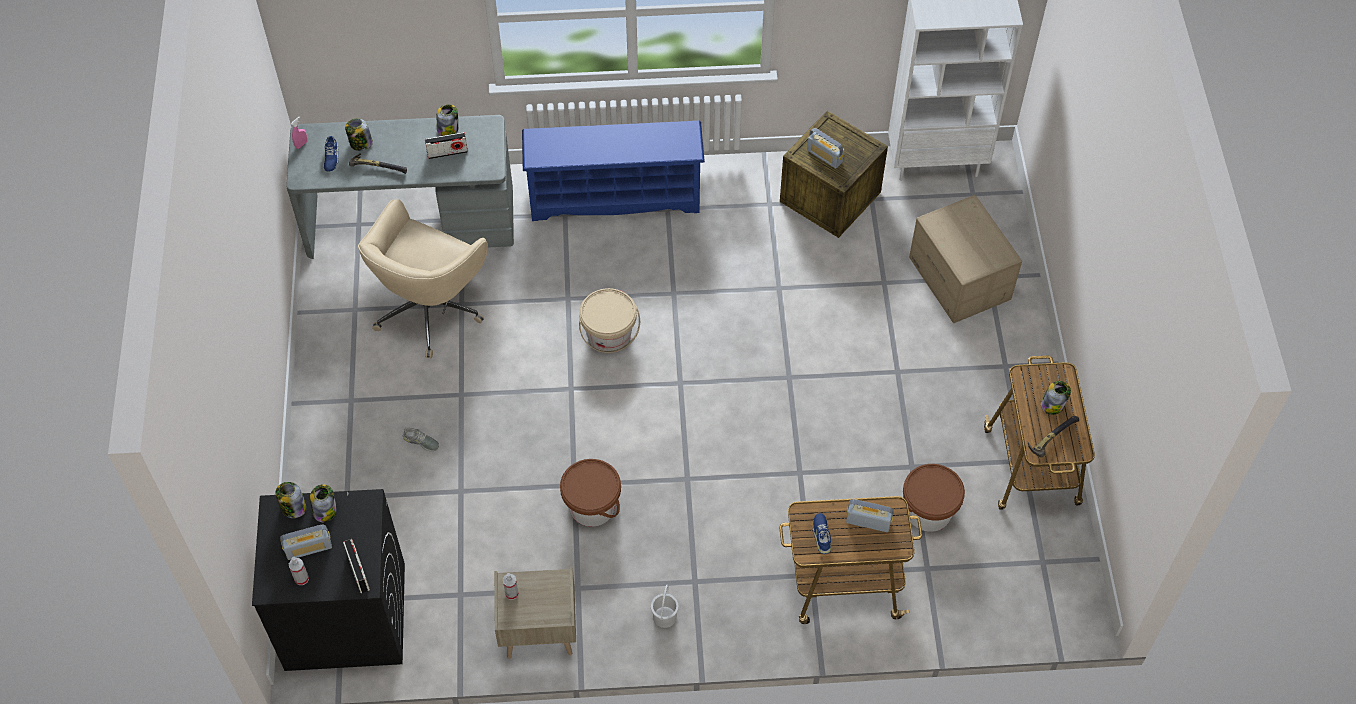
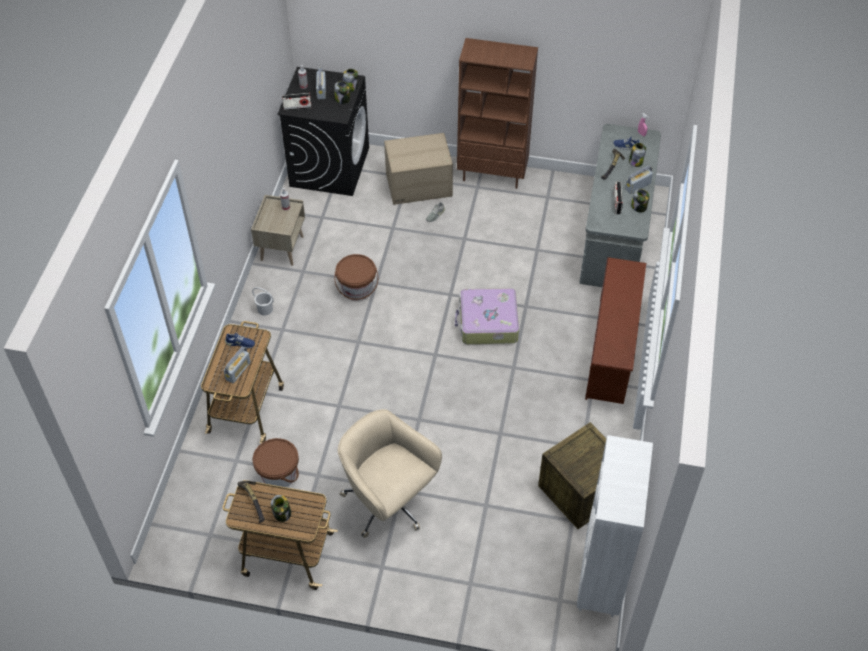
camera: 105 degrees right, 5 degrees down
beige office chair [358,199,488,358] -> beige office chair moved to [338,409,442,538]
blue shoe rack [522,121,705,221] -> brown shoe rack [585,257,646,404]
beige bucket [579,288,640,353] -> suitcase [455,288,519,344]
radio [807,128,844,169] -> radio moved to [625,165,653,194]
cardboard box [909,195,1022,323] -> cardboard box moved to [384,133,453,205]
none -> brown bookcase [457,38,538,189]

